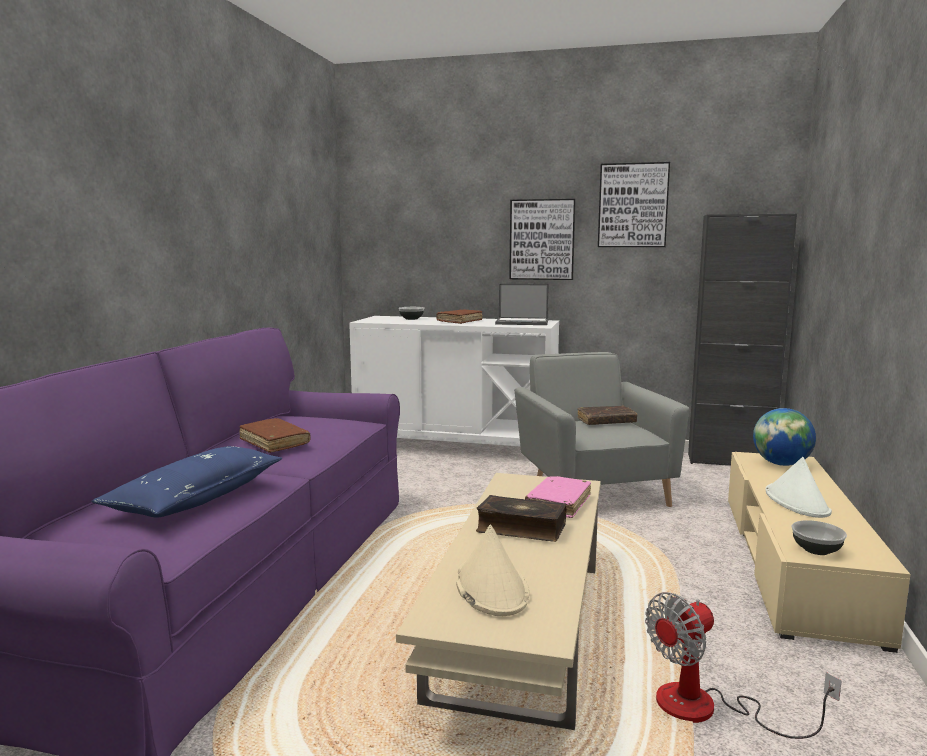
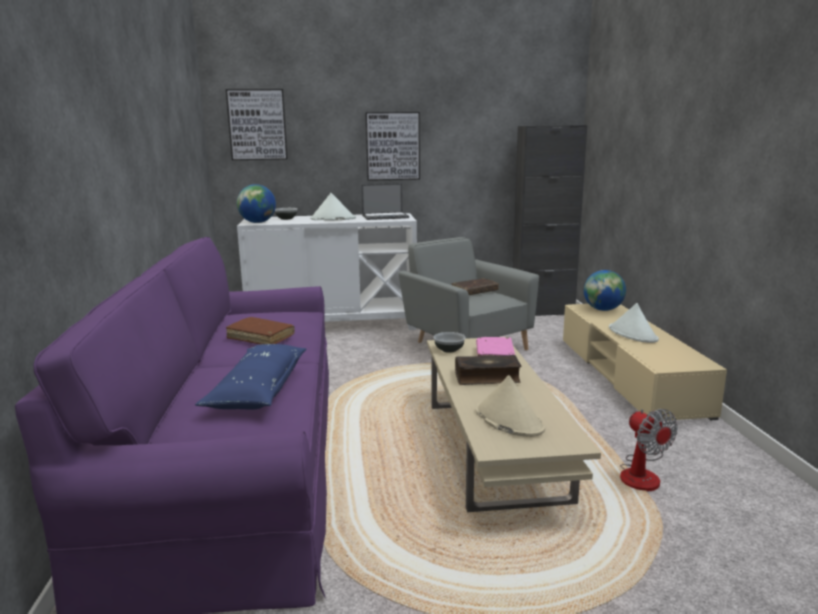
camera: 20 degrees left, 5 degrees up
brown book [436,310,482,324] -> white hat [310,193,356,220]
picture [598,162,670,247] -> picture moved to [226,89,288,160]
fan [645,592,842,739] -> fan turned 60 degrees counterclockwise [620,409,678,492]
bowl [791,520,847,555] -> bowl moved to [433,332,466,353]
none -> globe [237,184,276,223]

